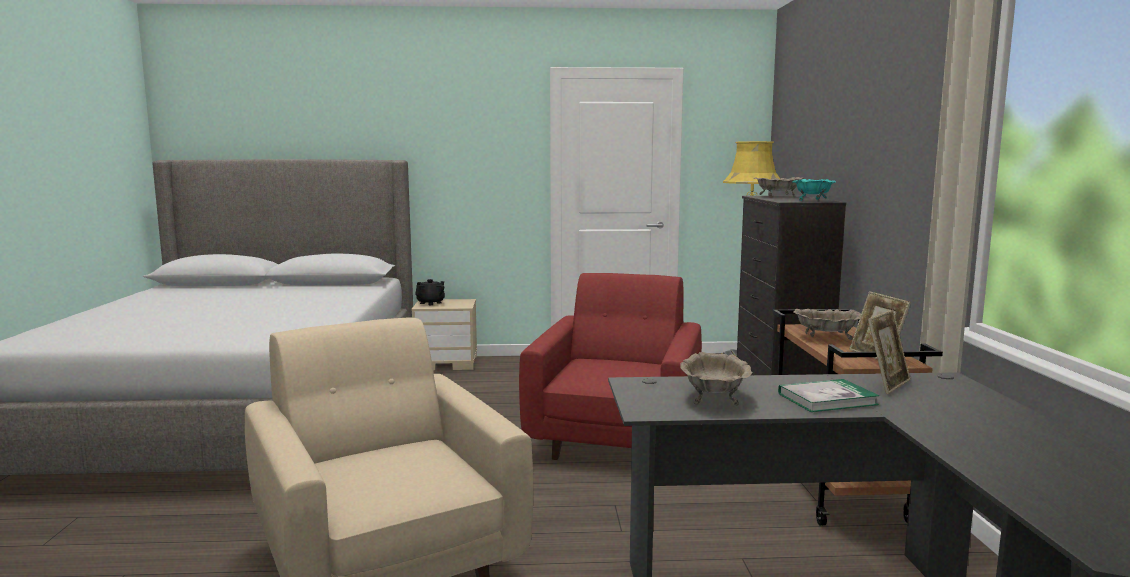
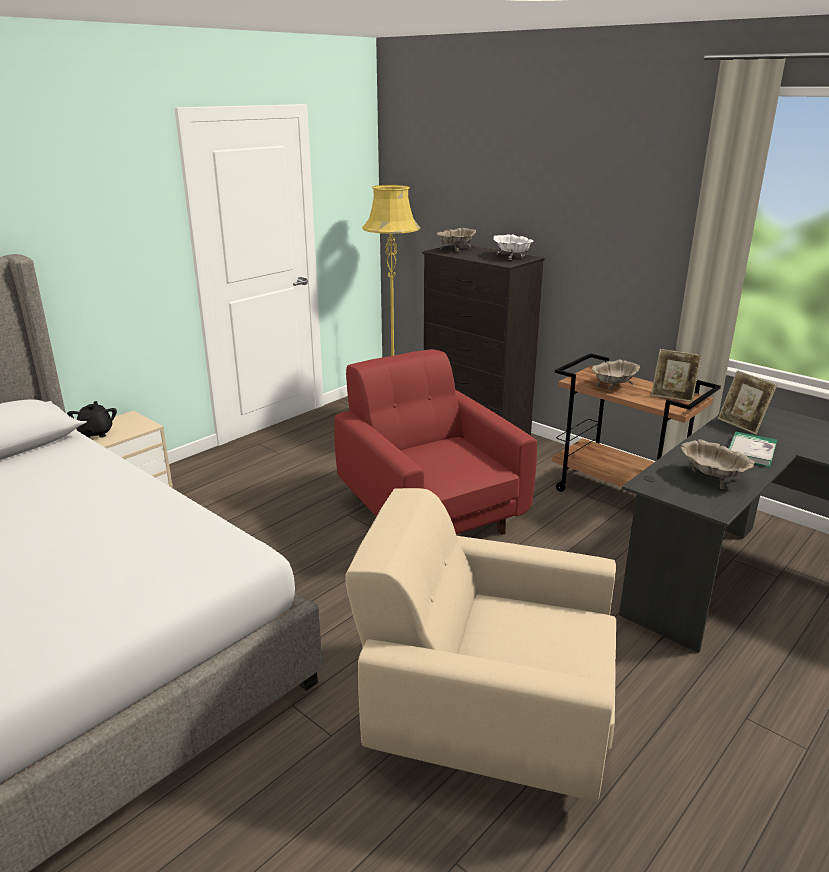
camera: 45 degrees left, 15 degrees up
turquoise bowl [792,179,836,201] -> white bowl [494,234,534,260]
picture frame [868,310,910,394] -> picture frame turned 150 degrees clockwise [718,370,777,434]

